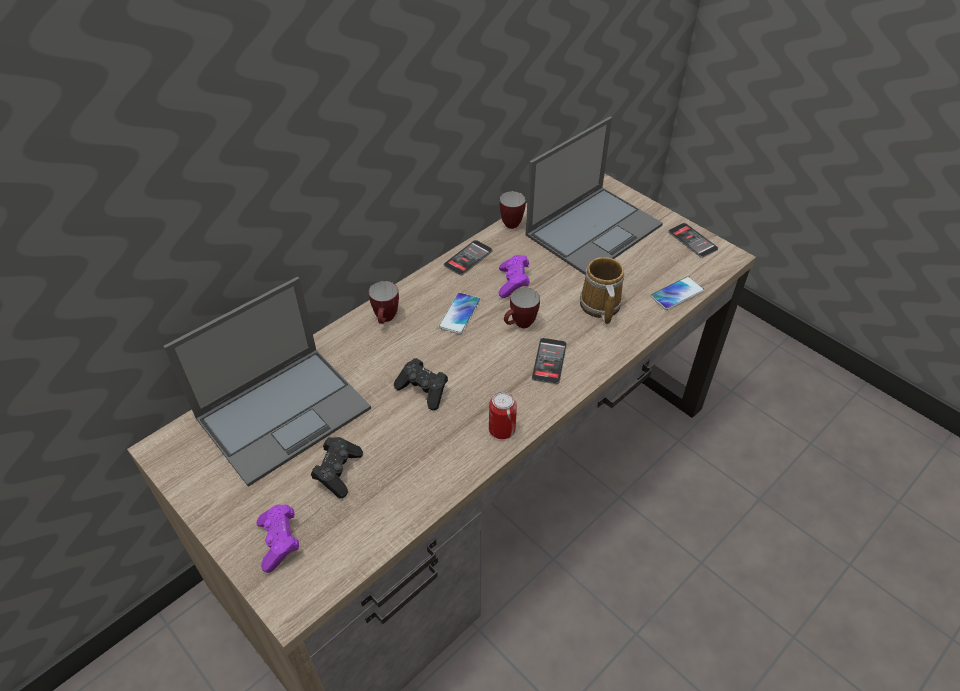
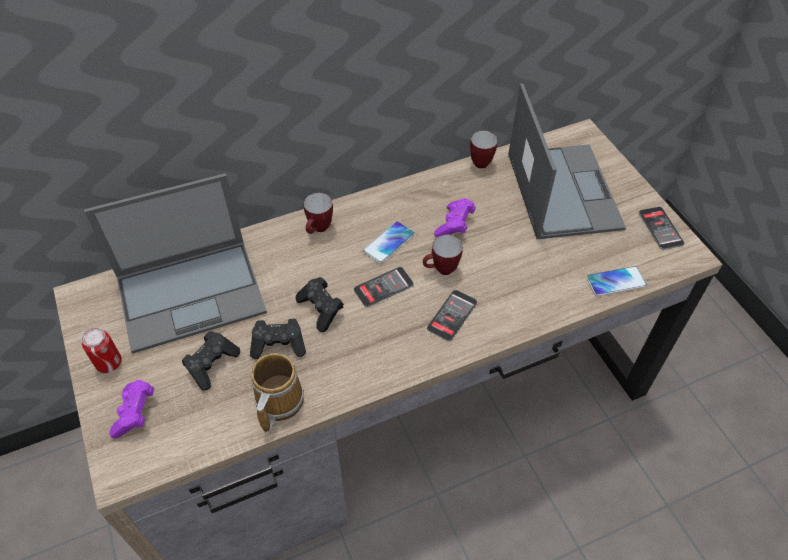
camera: 20 degrees right, 5 degrees up
phone [444,240,493,276] -> phone moved to [354,267,414,307]
can [489,391,517,439] -> can moved to [82,328,122,373]
laptop [525,116,663,275] -> laptop turned 75 degrees counterclockwise [508,83,626,239]
mug [580,257,624,324] -> mug moved to [251,353,304,432]
none -> black game controller [250,319,306,359]

